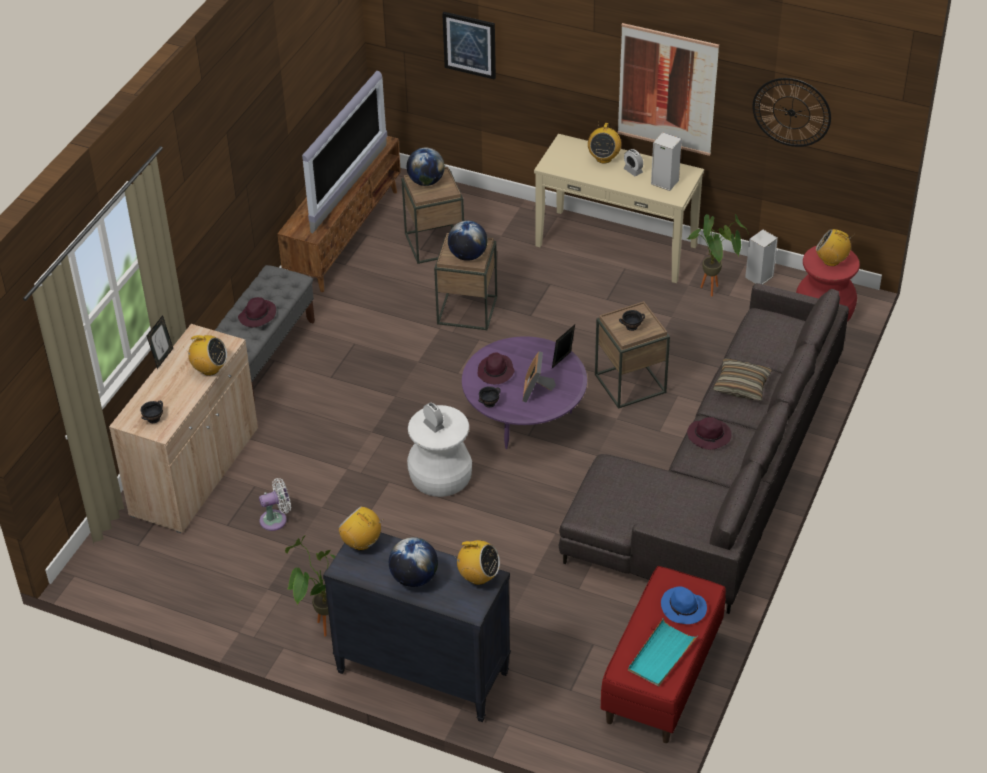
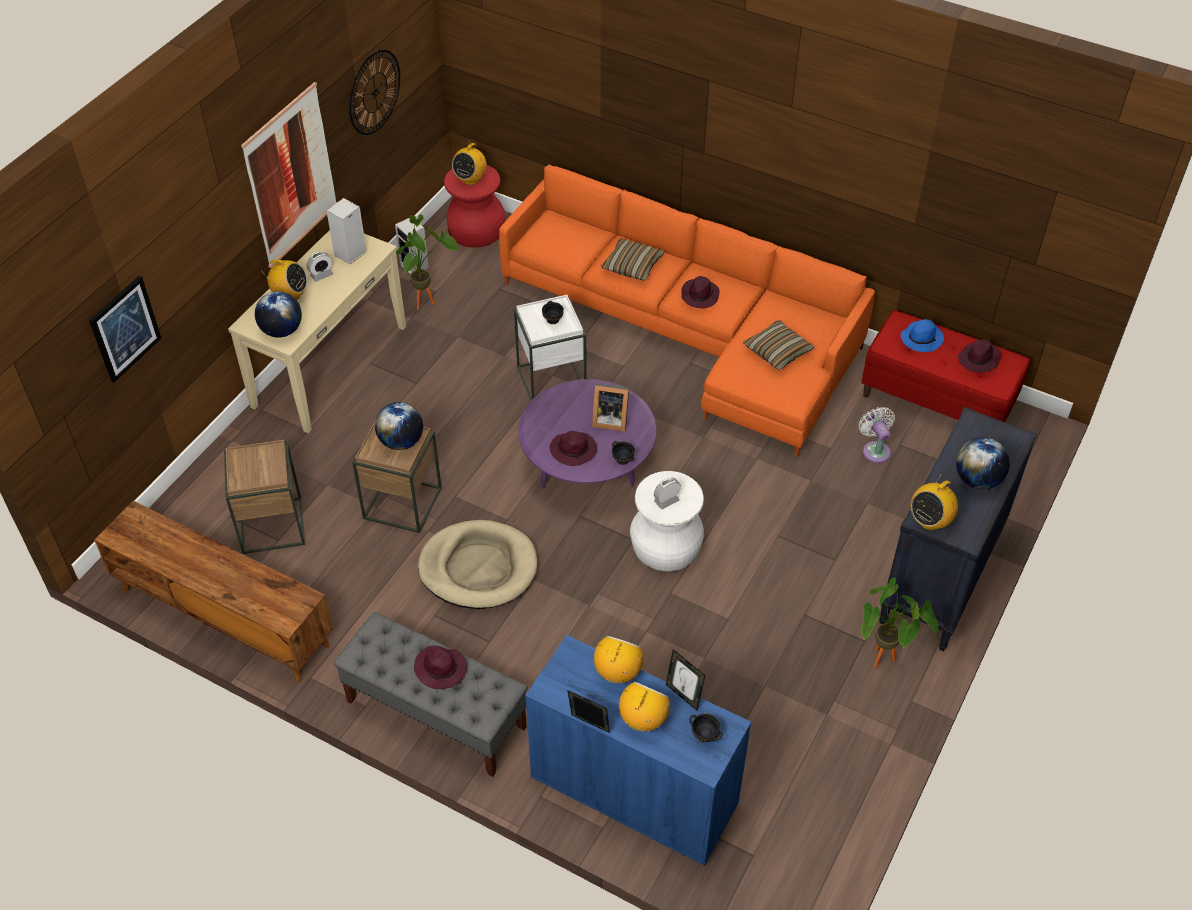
camera: 85 degrees left, 5 degrees up
beige cabinet [109,324,258,533] -> blue cabinet [525,635,751,866]
white fan [259,478,291,531] -> white fan moved to [859,407,895,463]
television [302,71,387,233] -> none
globe [407,147,445,186] -> globe moved to [255,291,302,338]
radio [452,540,500,585] -> radio moved to [619,681,670,732]
picture frame [552,325,575,368] -> picture frame moved to [666,649,705,711]
grey sofa [559,283,849,614] -> orange sofa [499,165,875,457]
brown side table [595,301,670,409] -> white side table [514,295,587,401]
turquoise tray [628,619,698,687] -> purple hat [958,339,1001,372]
none -> beige dog bed [418,520,538,609]
none -> pillow [743,320,815,370]

